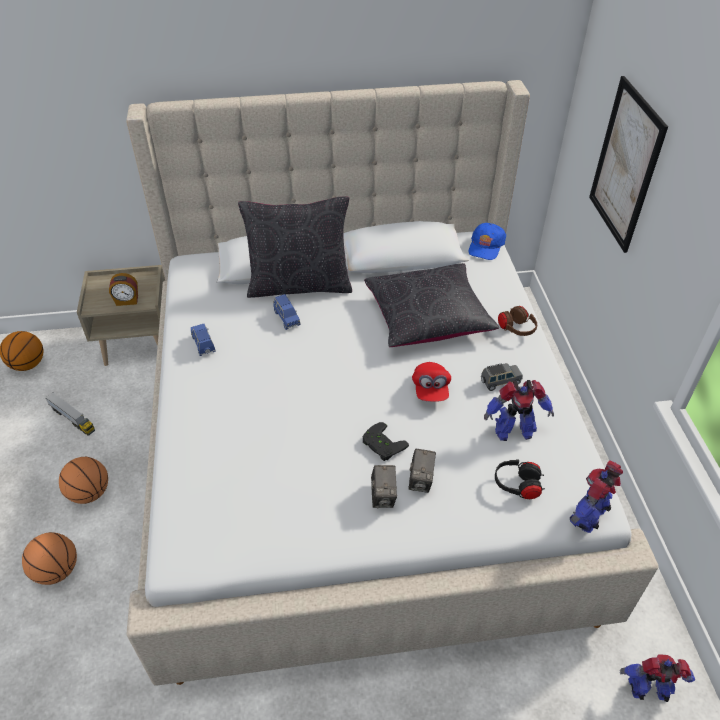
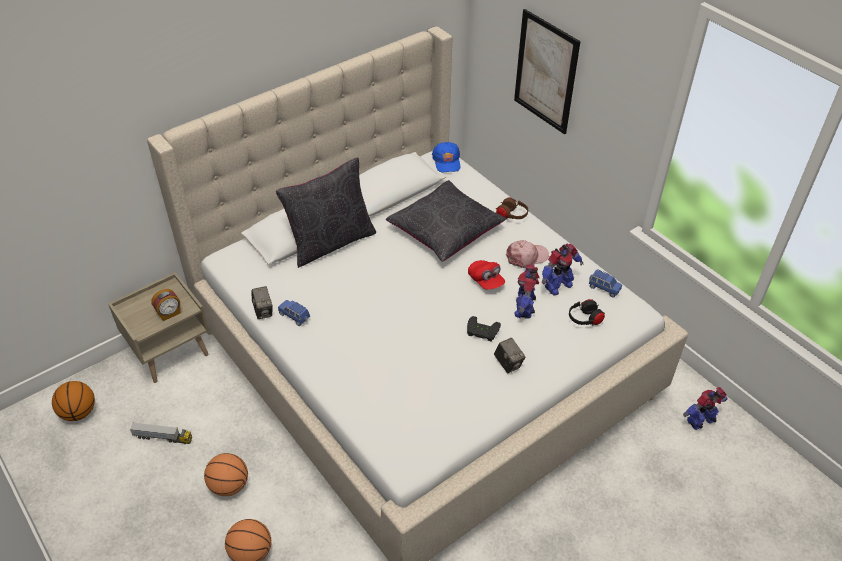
camera: 30 degrees left, 0 degrees up
blue toy car [273,294,301,330] -> blue toy car moved to [589,270,622,298]
camera [408,449,436,493] -> camera moved to [252,286,272,319]
grey toy car [481,363,523,391] -> pink cap [506,240,549,268]
toy robot [570,460,623,533] -> toy robot moved to [514,265,539,319]

